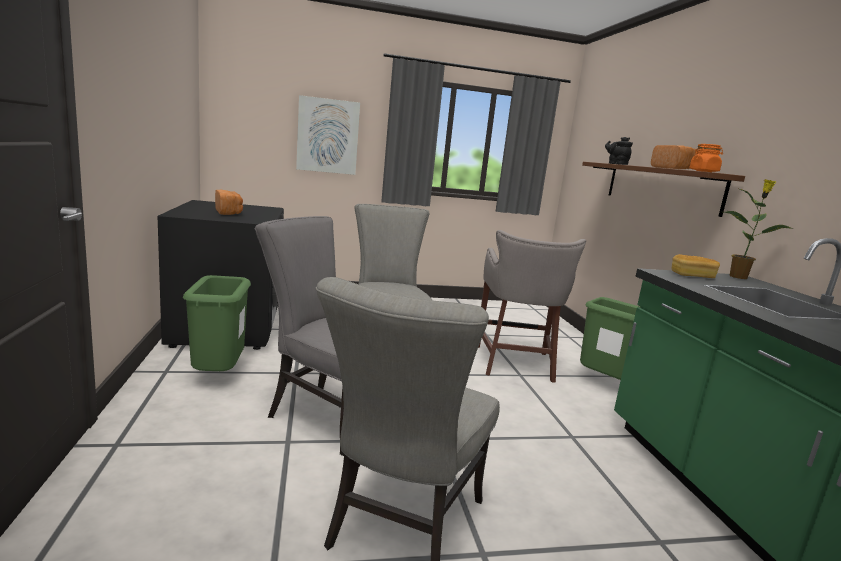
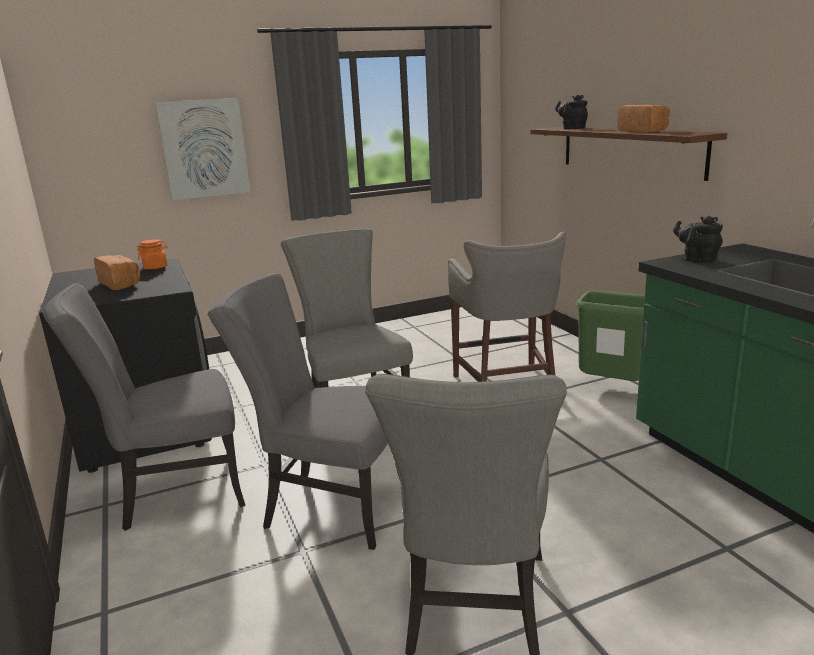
camera: 10 degrees left, 5 degrees up
green trash can [183,275,251,371] -> grey chair [43,283,245,531]
bread [672,254,720,278] -> black teapot [673,216,723,263]
orange jar [689,144,723,172] -> orange jar moved to [137,239,168,269]
potted plant [724,179,794,279] -> none

